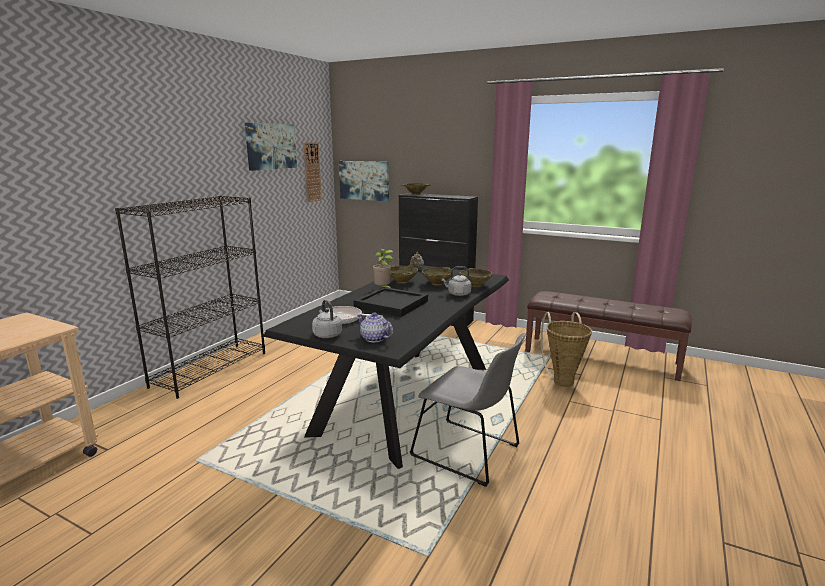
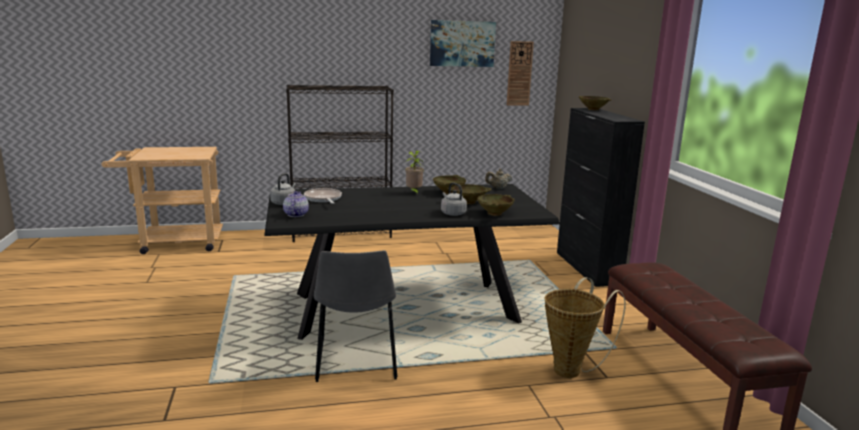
camera: 50 degrees right, 0 degrees up
picture [339,161,389,201] -> none
black tray [354,287,428,317] -> none

